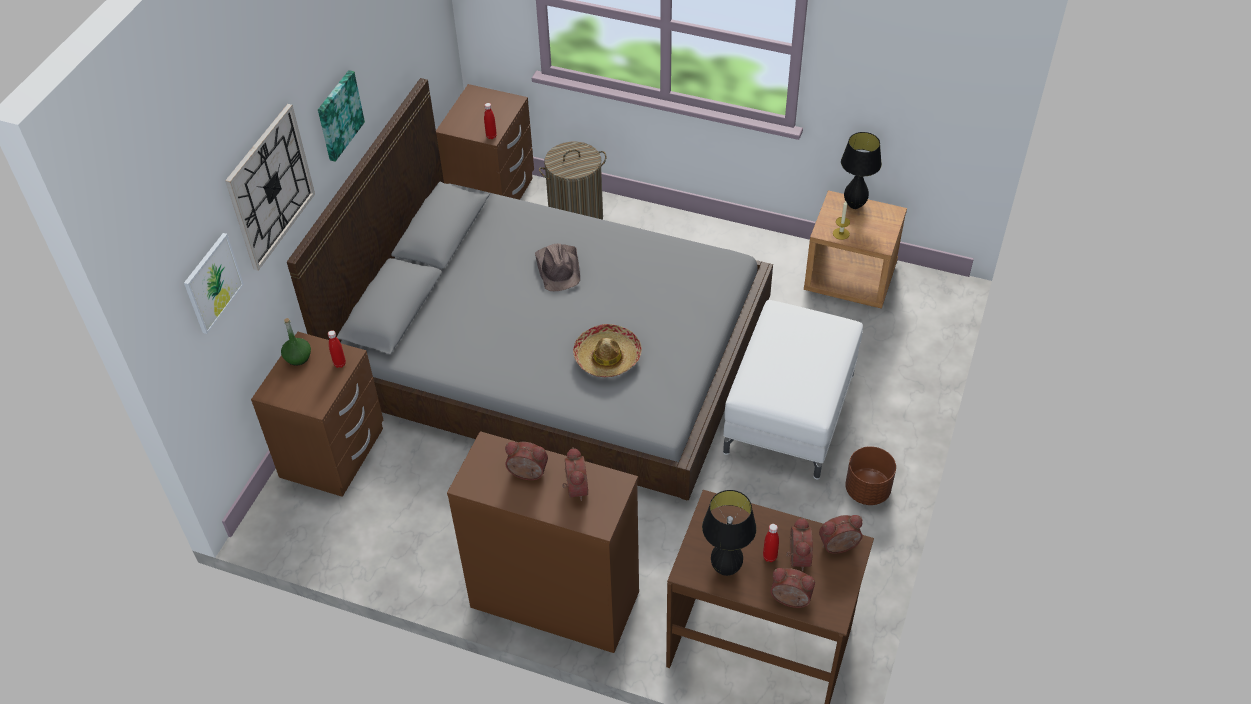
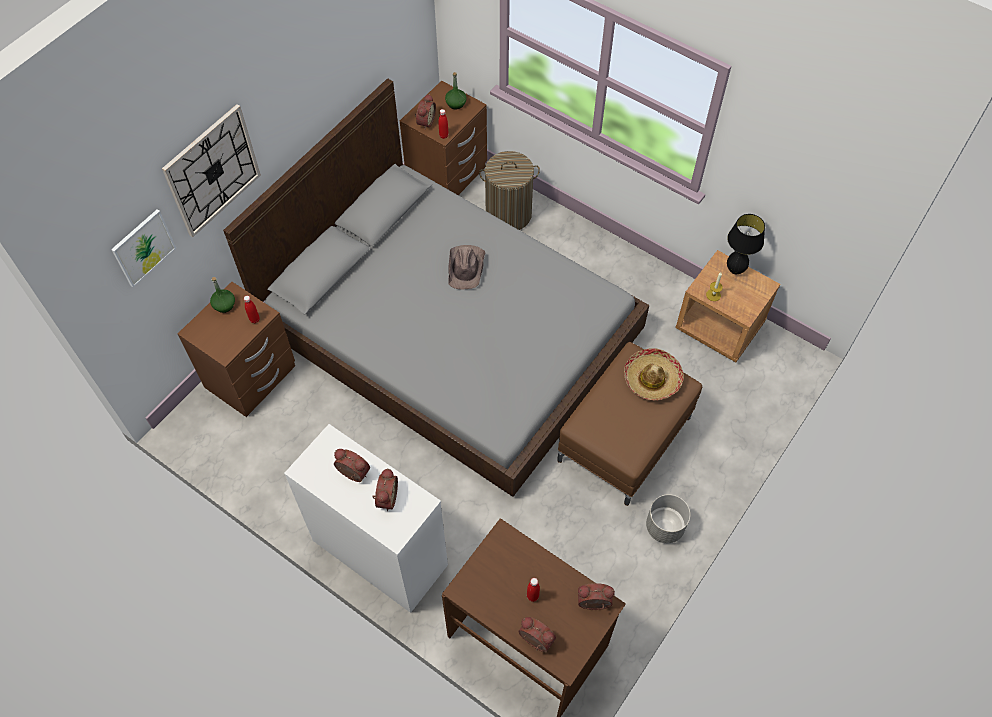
camera: 15 degrees right, 10 degrees up
picture [318,70,365,162] -> none
brown dresser [447,431,639,653] -> white dresser [284,424,448,613]
hat [573,324,642,377] -> hat moved to [624,349,684,400]
black table lamp [702,490,757,576] -> none
white ottoman [723,300,863,480] -> brown ottoman [557,342,702,506]
alarm clock [786,517,813,571] -> alarm clock moved to [415,94,436,130]
brown planter [845,446,896,505] -> grey planter [646,494,690,543]
none -> green bottle [445,72,467,110]

